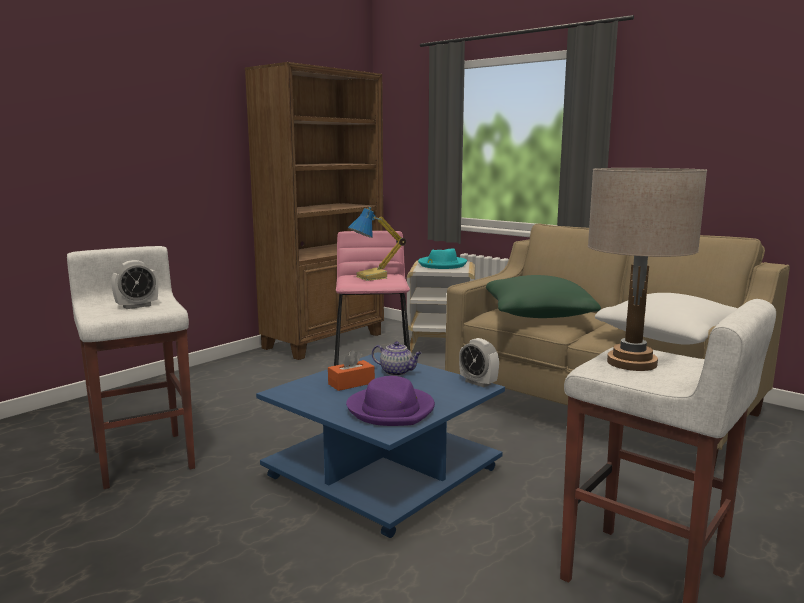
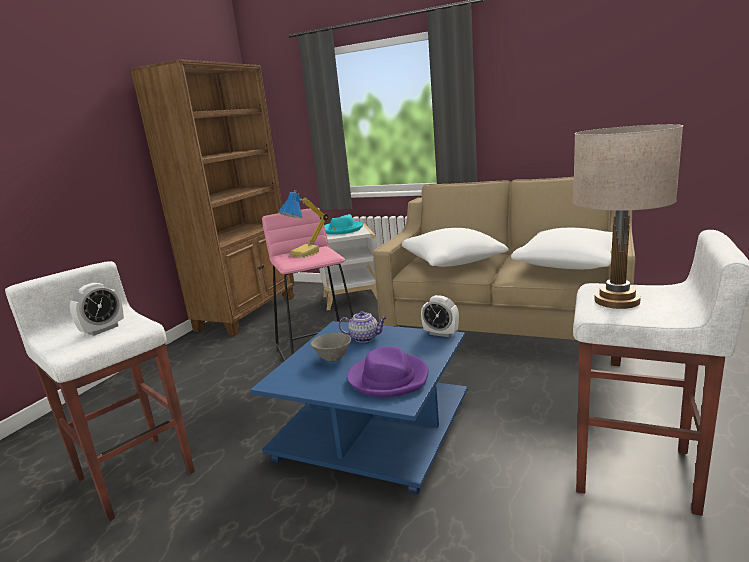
camera: 15 degrees left, 5 degrees up
orange tissue box [328,350,375,391] -> grey bowl [311,333,351,362]
green pillow [486,275,601,318] -> white pillow [402,228,508,267]

